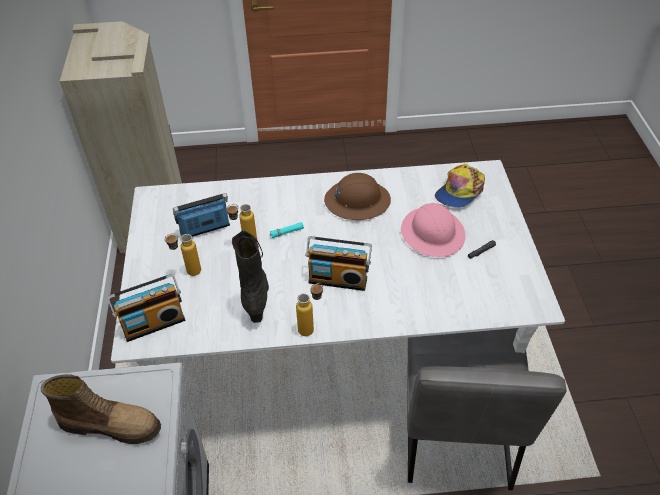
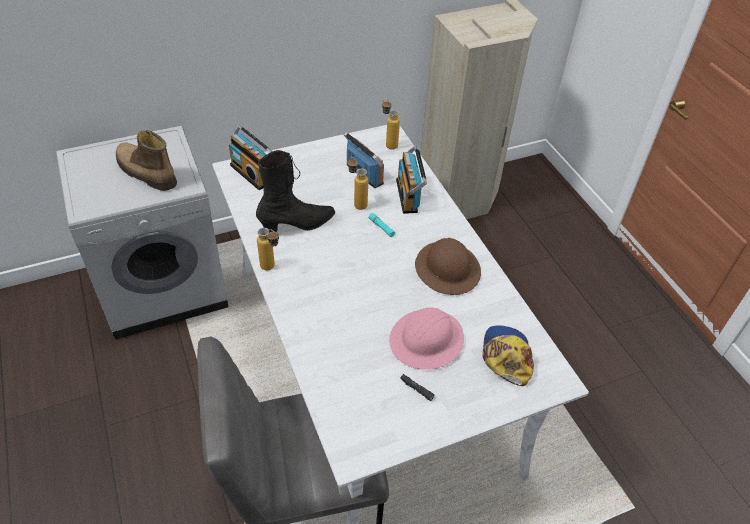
camera: 70 degrees right, 0 degrees up
boot [41,374,161,444] -> boot turned 135 degrees clockwise [116,130,177,191]
bottle [165,233,201,276] -> bottle moved to [382,98,400,150]
radio [305,236,372,291] -> radio moved to [396,145,427,214]
cap [435,164,485,208] -> cap turned 75 degrees clockwise [482,325,534,386]

